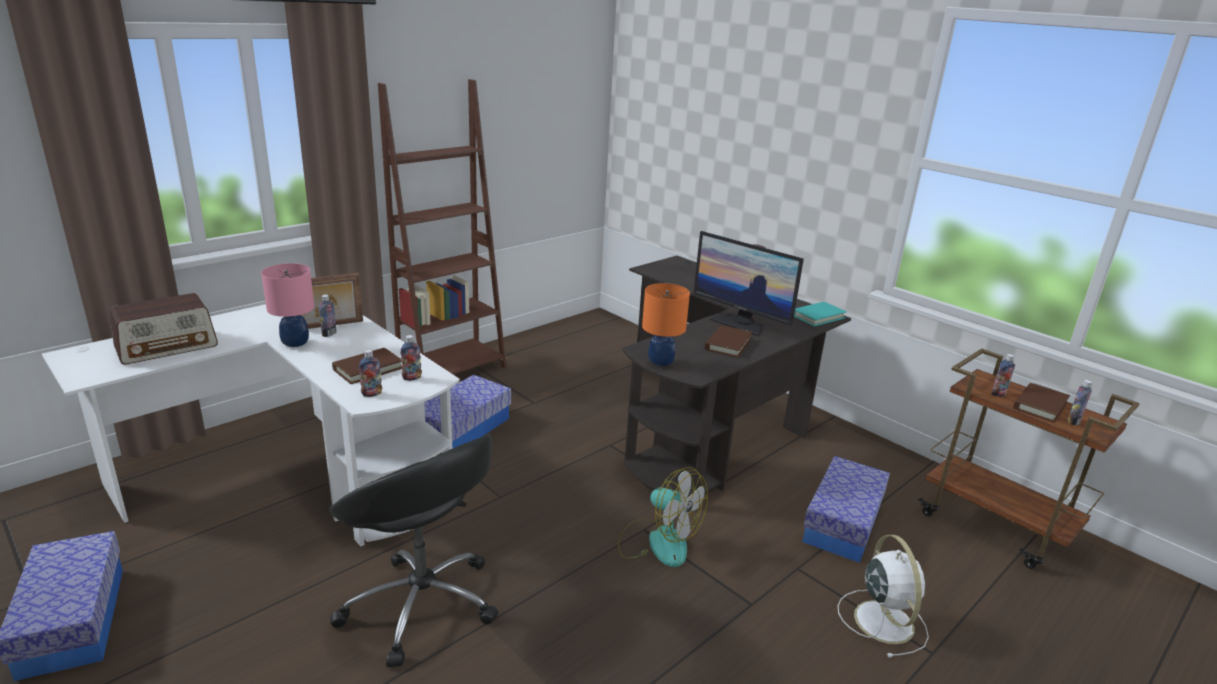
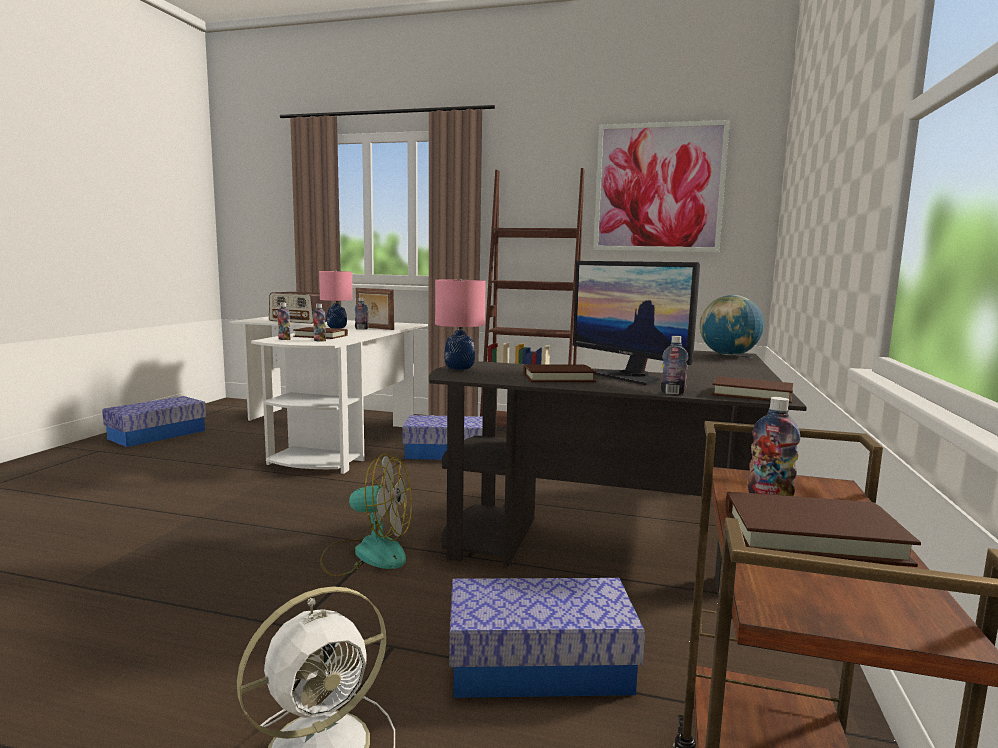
camera: 60 degrees right, 15 degrees down
black office chair [329,434,498,667] -> none
fan [618,467,708,567] -> fan turned 90 degrees counterclockwise [320,454,412,577]
orange table lamp [642,283,690,366] -> pink table lamp [435,279,486,370]
monitor [693,231,804,336] -> monitor turned 45 degrees counterclockwise [573,261,700,385]
turquoise book [794,302,846,326] -> brown book [712,376,793,403]
bottle [1067,380,1092,425] -> bottle moved to [660,336,688,395]
none -> picture [593,120,730,252]
none -> globe [700,295,764,355]

